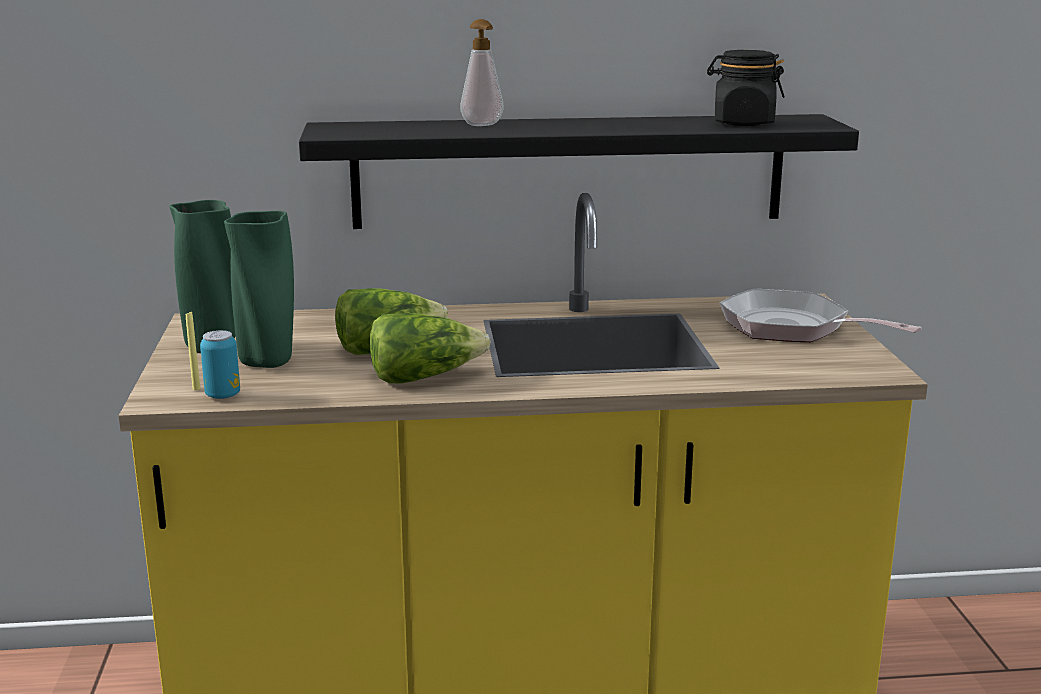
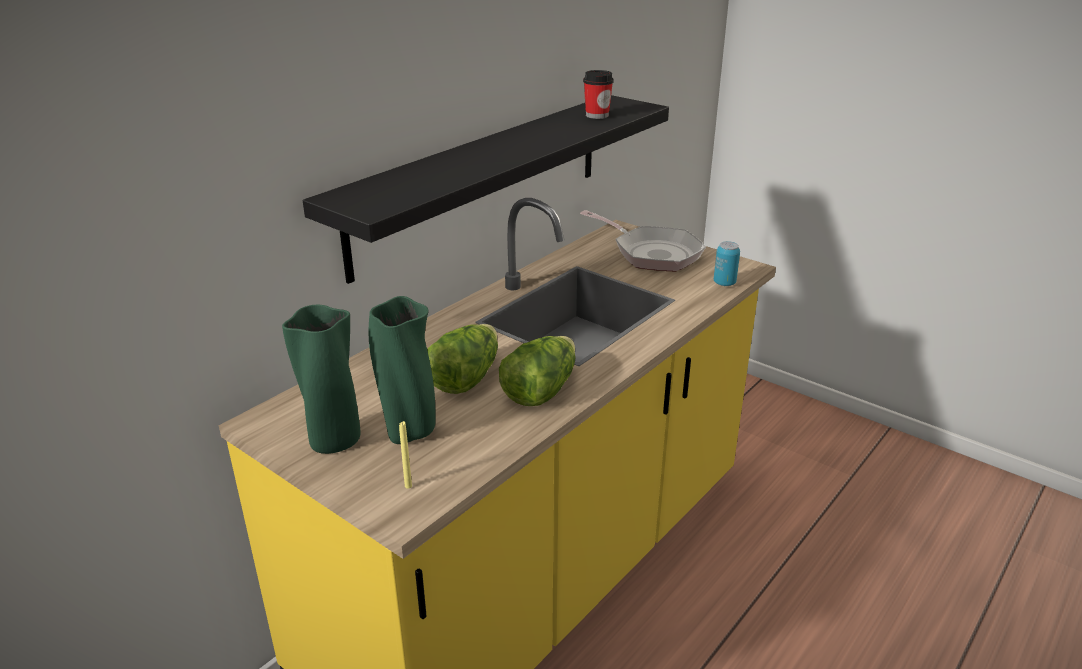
camera: 45 degrees left, 10 degrees up
can [200,330,240,399] -> can moved to [714,241,740,286]
soap dispenser [460,19,504,126] -> none
black jar [707,50,785,126] -> cup [583,70,614,119]
frying pan [719,289,922,342] -> frying pan turned 135 degrees counterclockwise [580,210,706,271]

